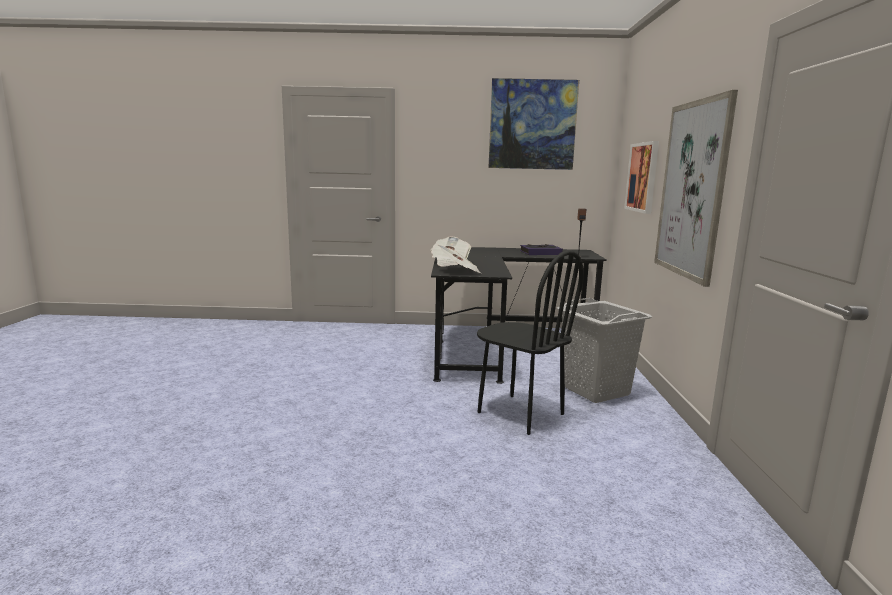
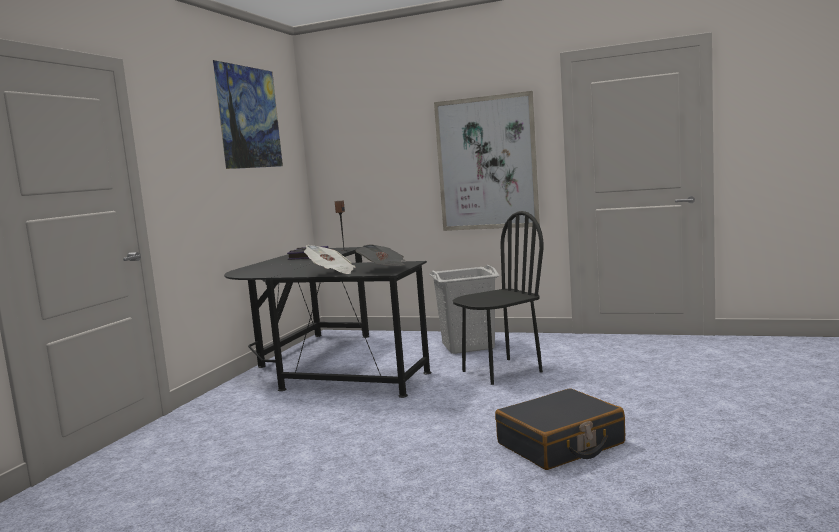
camera: 70 degrees left, 5 degrees down
picture [624,141,659,214] -> none
none -> black suitcase [495,388,625,470]

